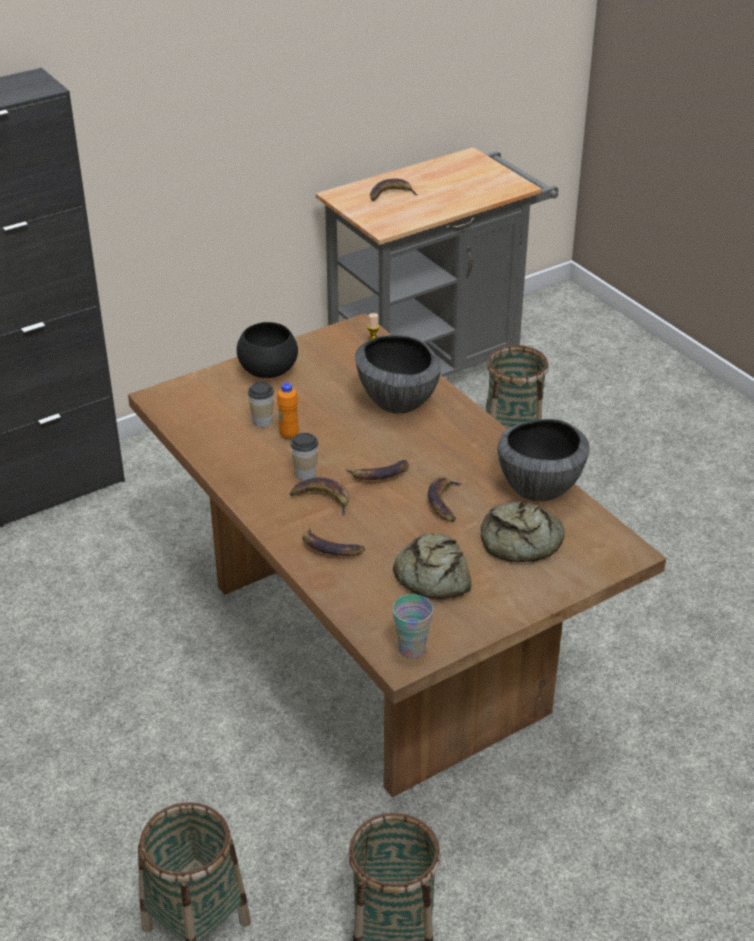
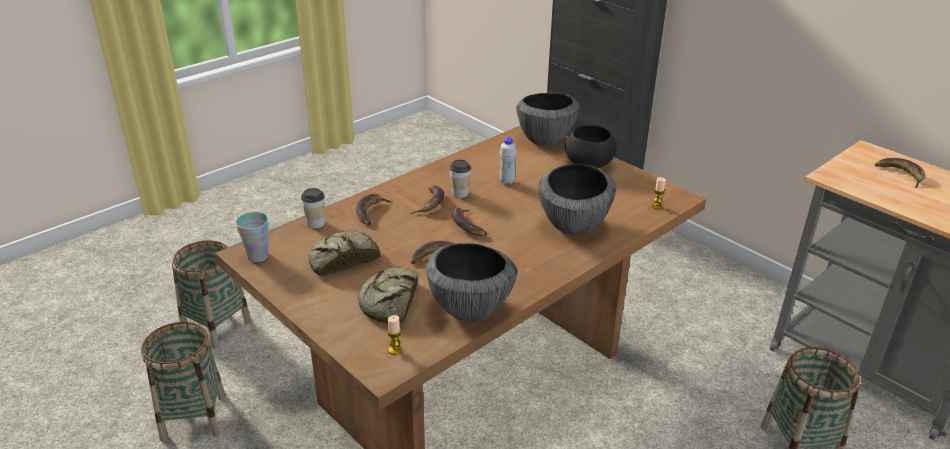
camera: 80 degrees right, 5 degrees down
cup [248,382,274,427] -> cup moved to [301,188,325,229]
orange bottle [277,382,299,439] -> white bottle [500,137,517,185]
none -> candle [387,315,402,355]
none -> bowl [517,93,580,146]

